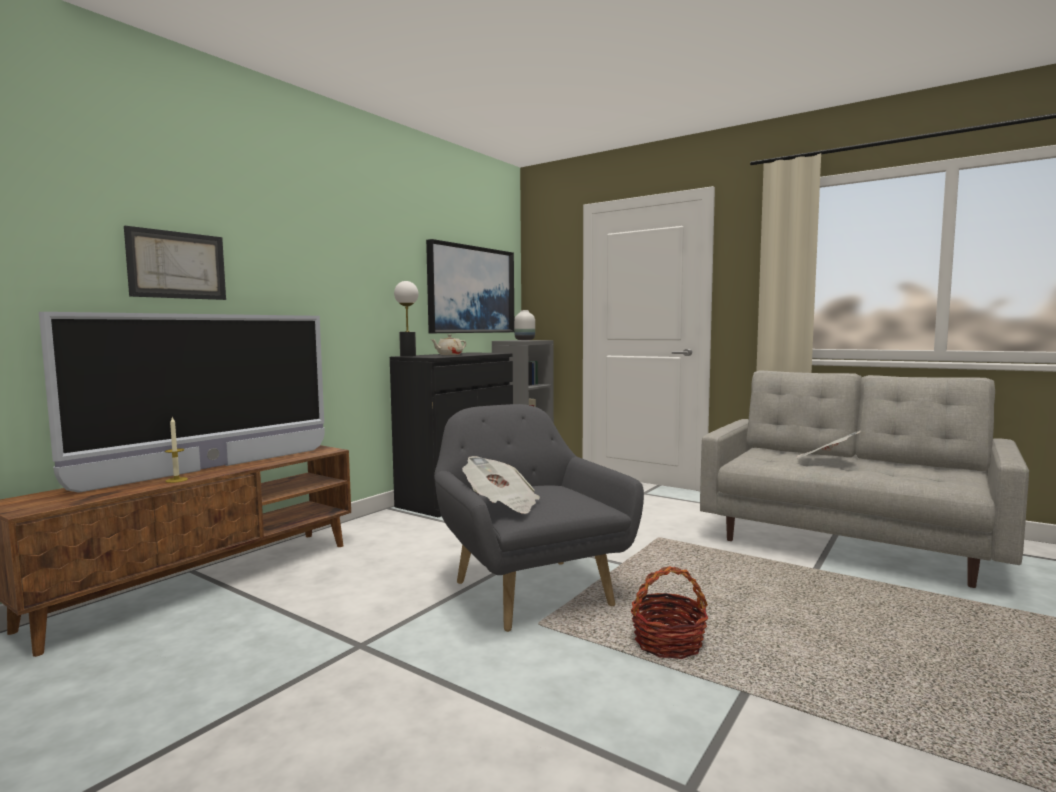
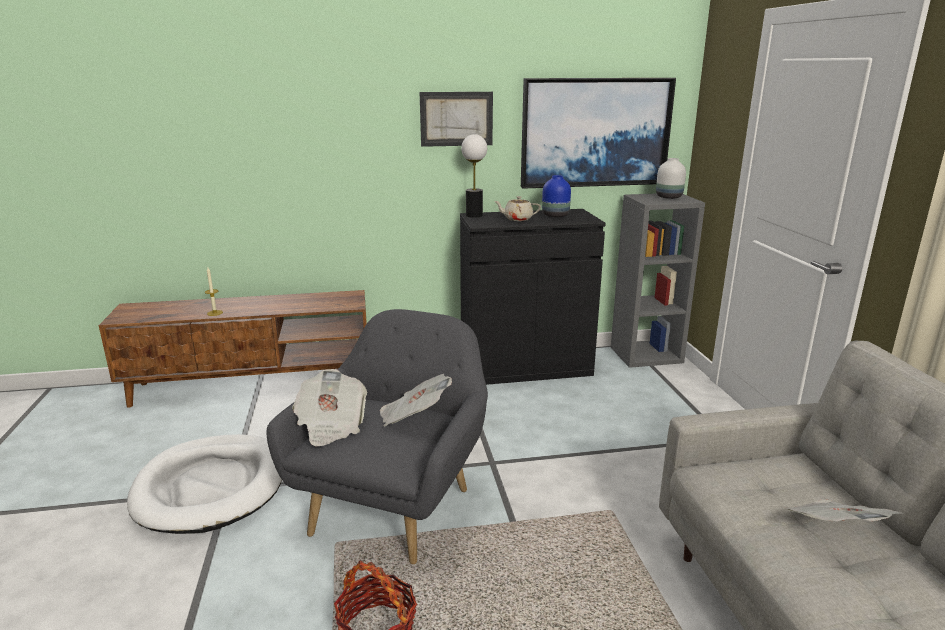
camera: 45 degrees right, 15 degrees up
television [39,312,325,493] -> none
picture [124,226,226,300] -> picture moved to [420,92,493,147]
none -> white dog bed [127,434,282,534]
none -> newspaper [380,374,452,426]
none -> blue vase [542,175,571,217]

